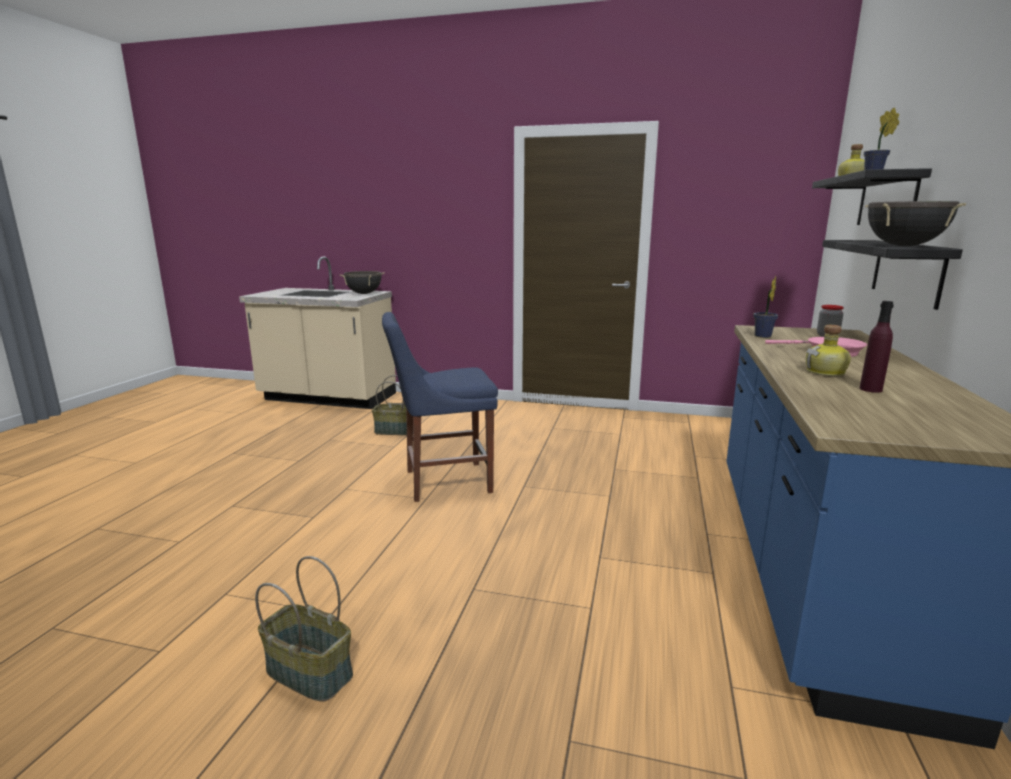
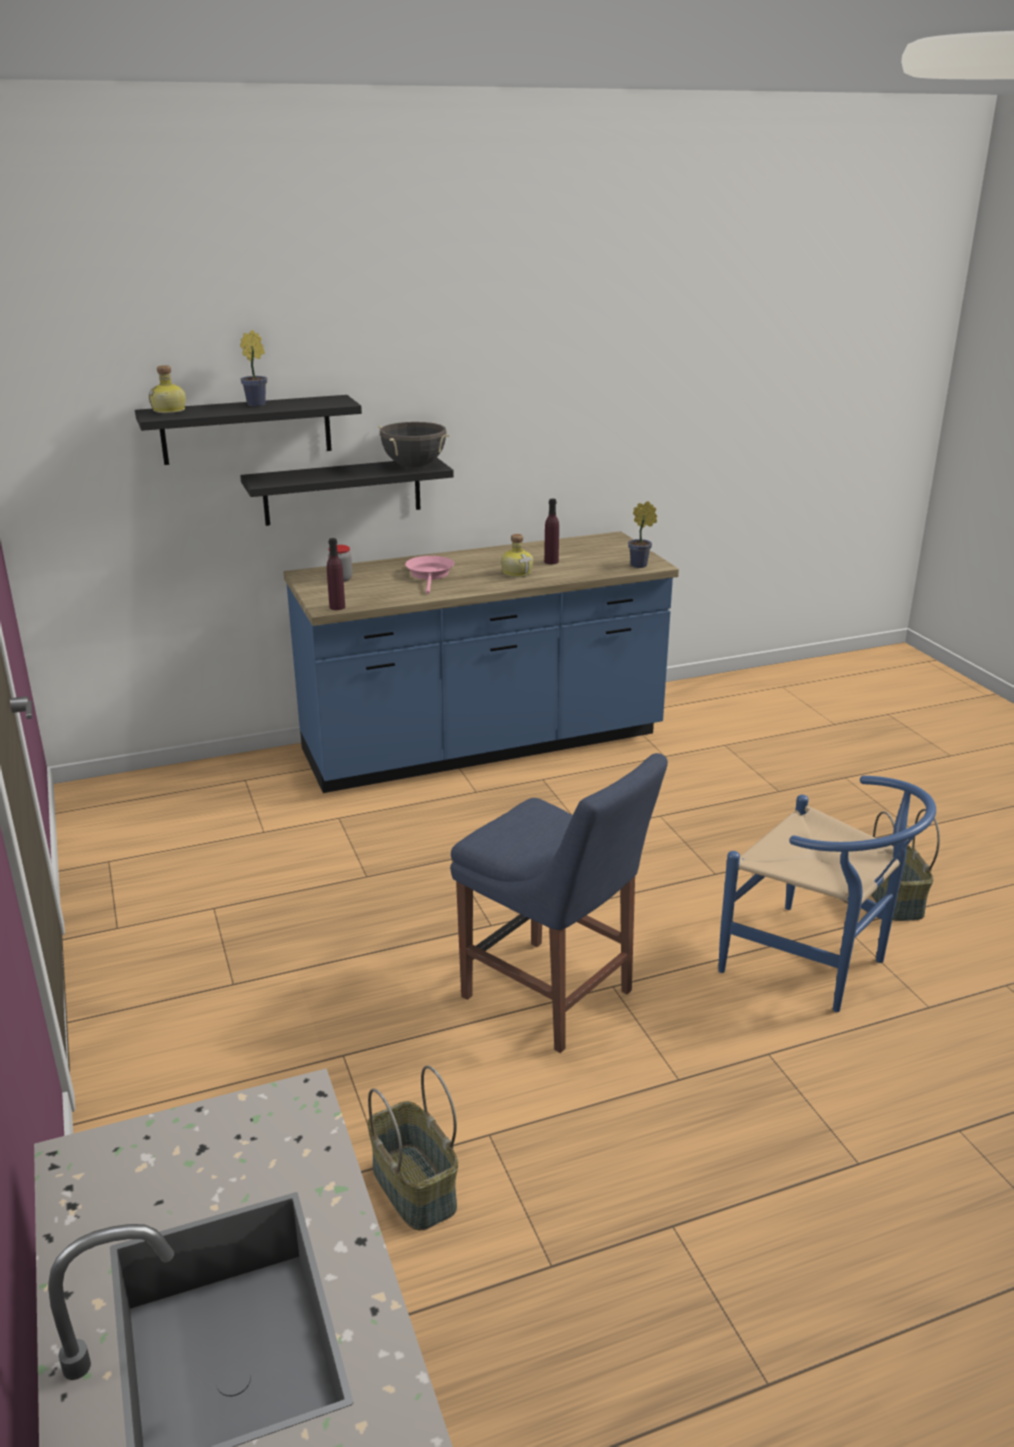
camera: 125 degrees left, 10 degrees up
black cooking pot [340,271,385,294] -> none
potted plant [754,276,778,338] -> potted plant moved to [628,501,657,568]
none -> purple bottle [327,538,345,610]
none -> blue chair [718,776,936,1012]

